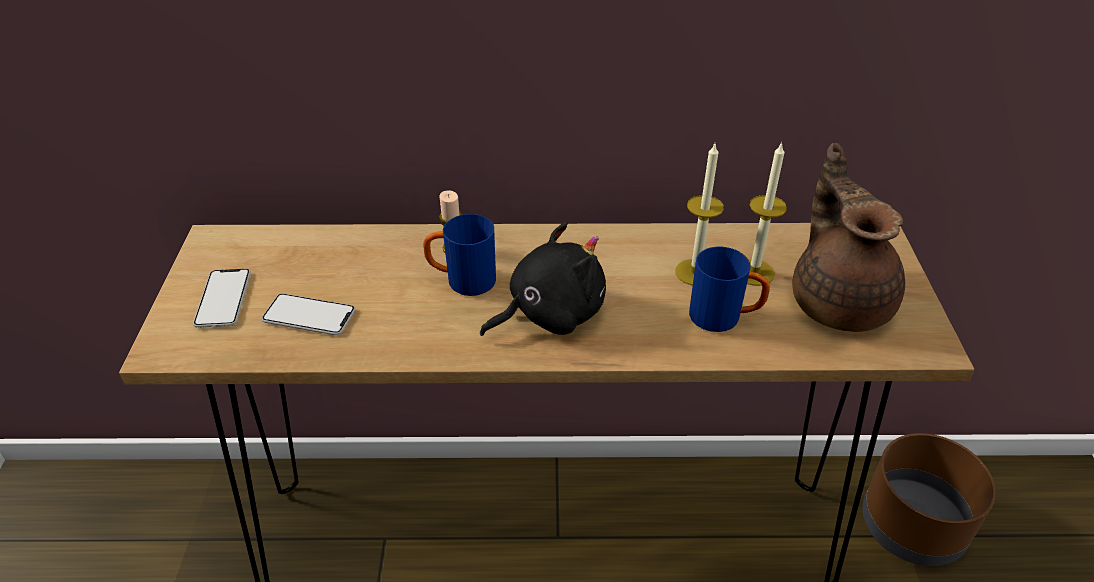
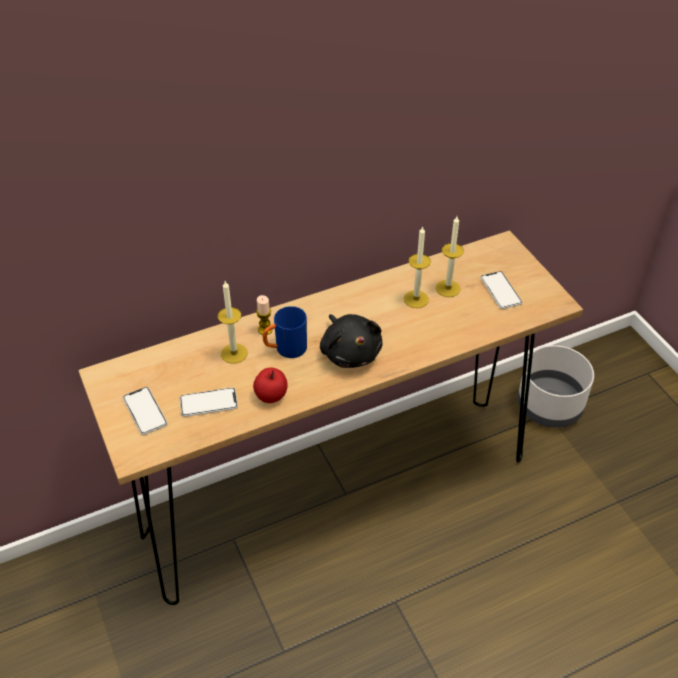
camera: 25 degrees left, 5 degrees up
black plush toy [480,222,606,336] -> black plush toy turned 120 degrees clockwise [320,314,382,368]
blue mug [689,246,770,332] -> none
brown teapot [792,143,905,332] -> phone [480,271,522,309]
brown planter [862,433,996,566] -> grey planter [518,345,594,428]
none -> candle [218,281,248,364]
none -> apple [253,368,288,403]

